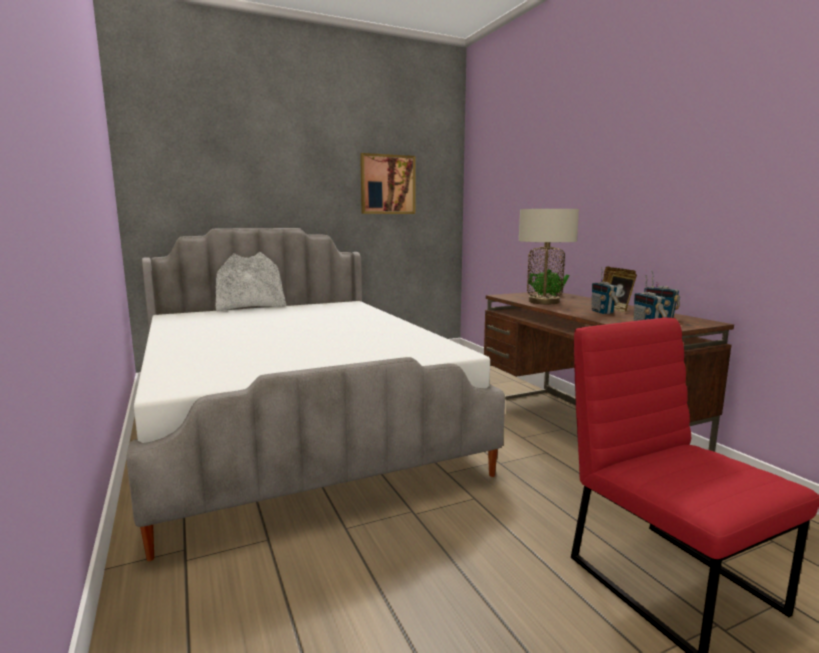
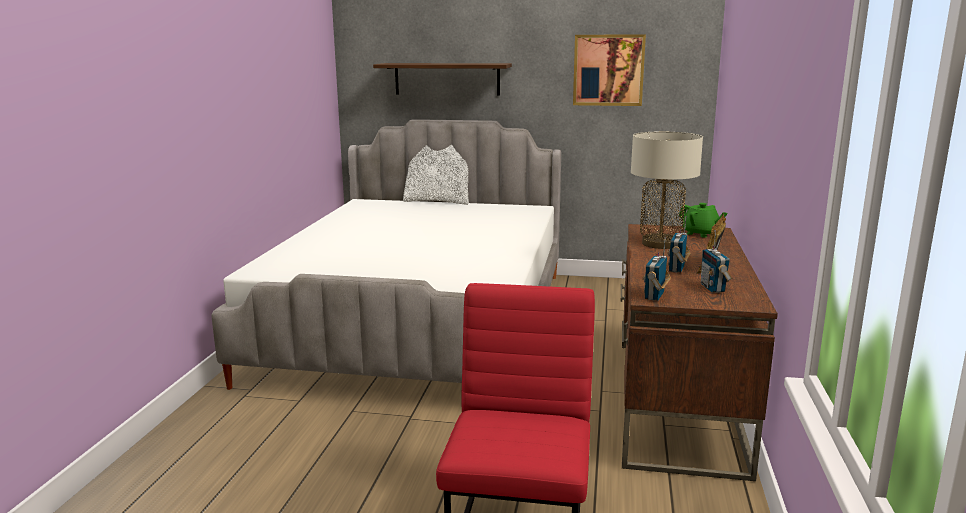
camera: 35 degrees right, 5 degrees up
none -> shelf [373,63,512,96]

